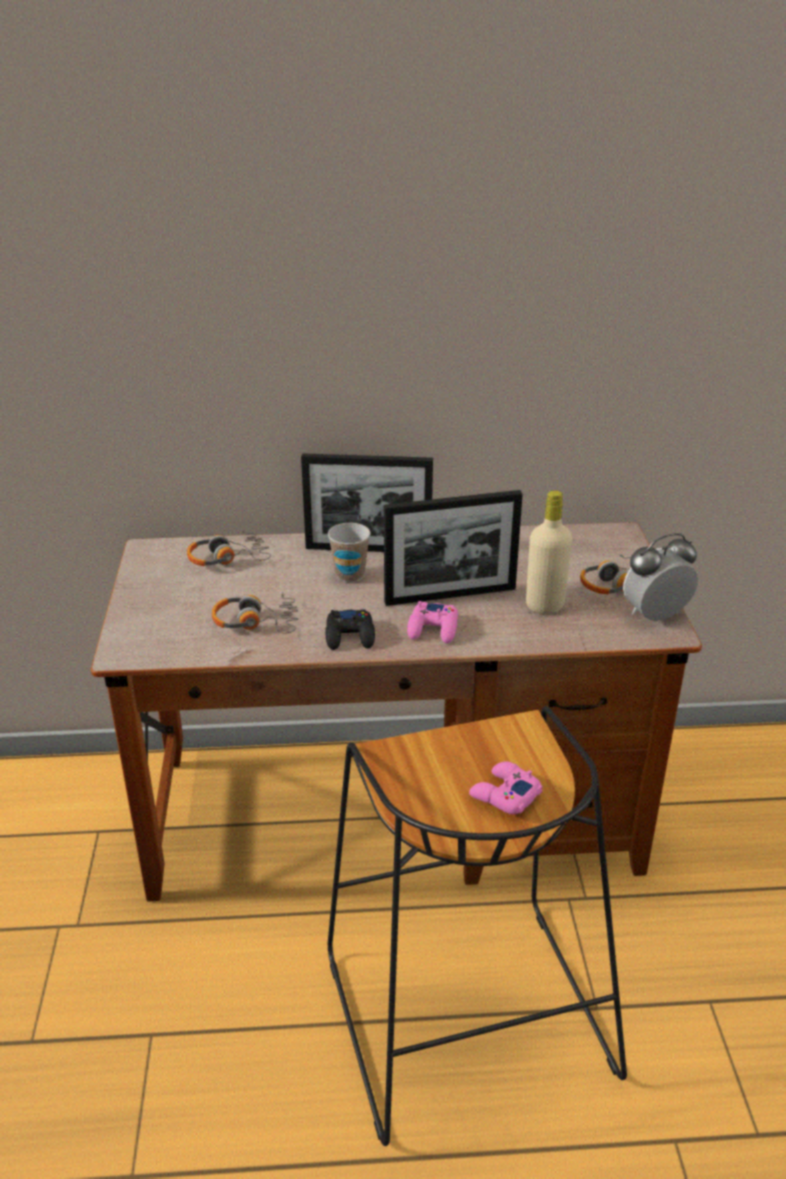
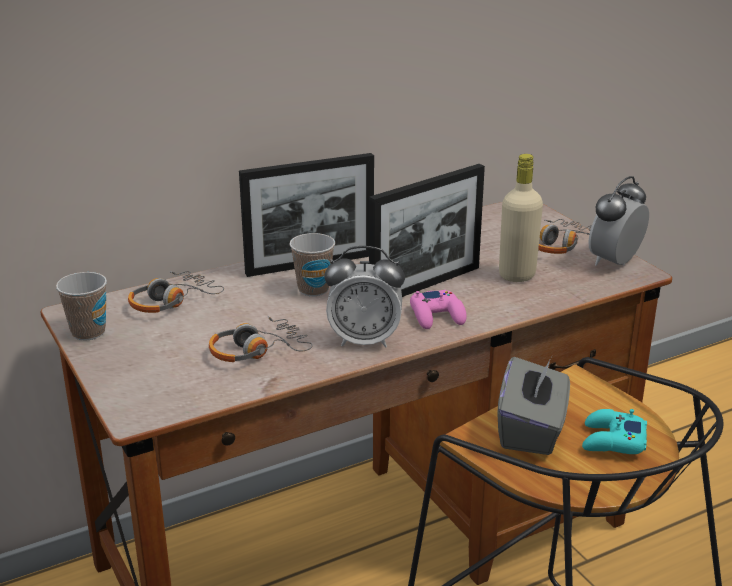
camera: 25 degrees left, 5 degrees down
black game controller [325,609,375,650] -> alarm clock [324,246,405,348]
pink game controller [469,761,543,815] -> turquoise game controller [582,409,647,454]
none -> cup [56,272,107,340]
none -> grey tissue box [497,357,570,455]

